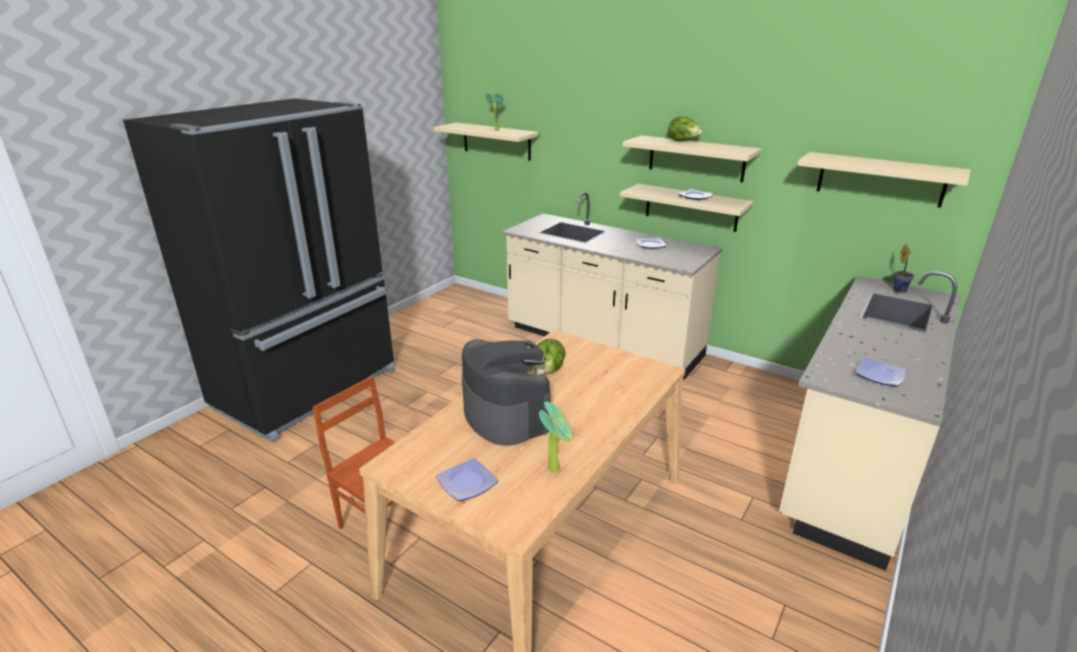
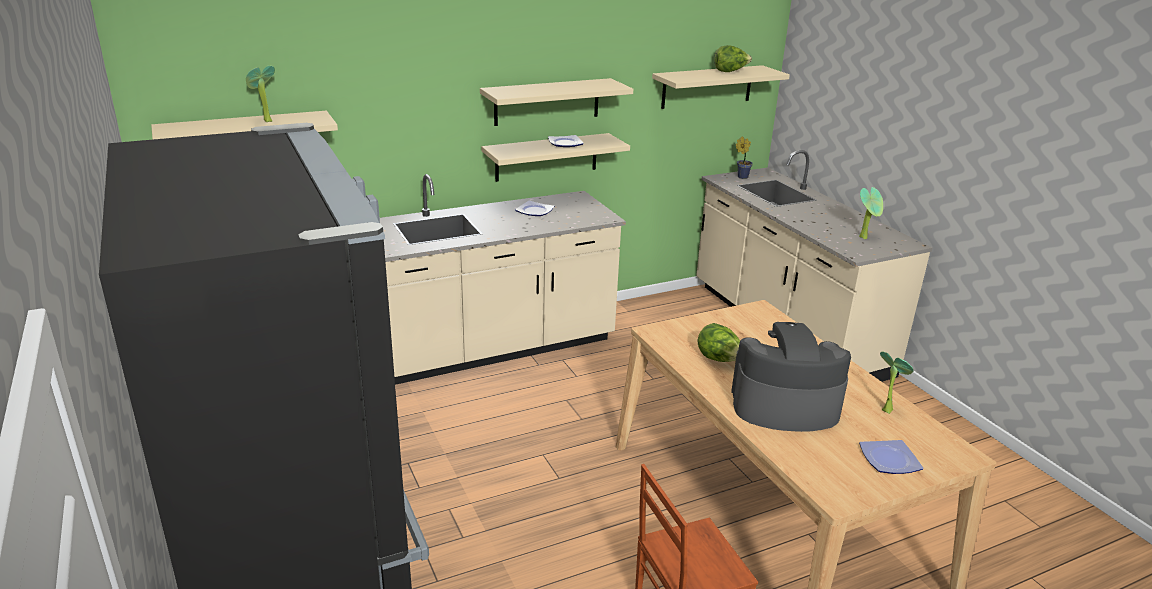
camera: 60 degrees left, 0 degrees up
lettuce [668,116,702,142] -> lettuce moved to [714,45,752,72]
plate [856,358,906,387] -> potted plant [859,187,883,239]

